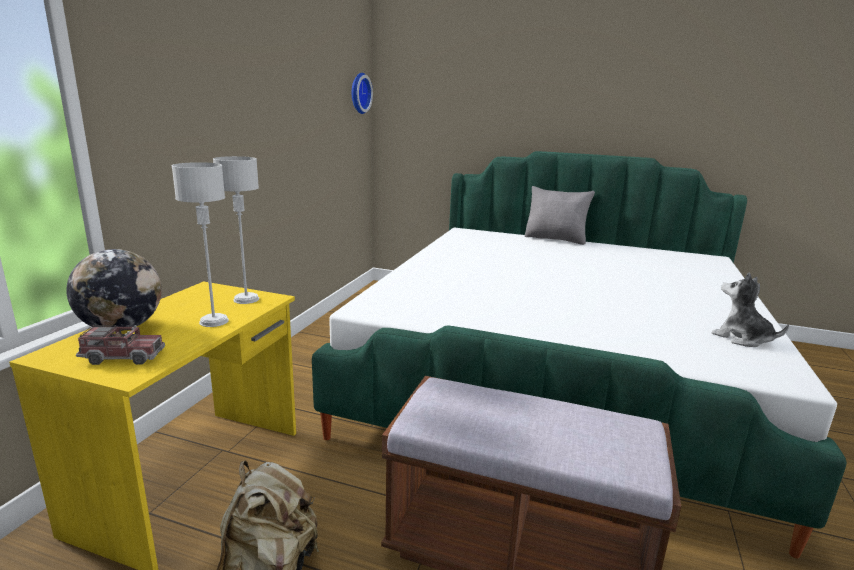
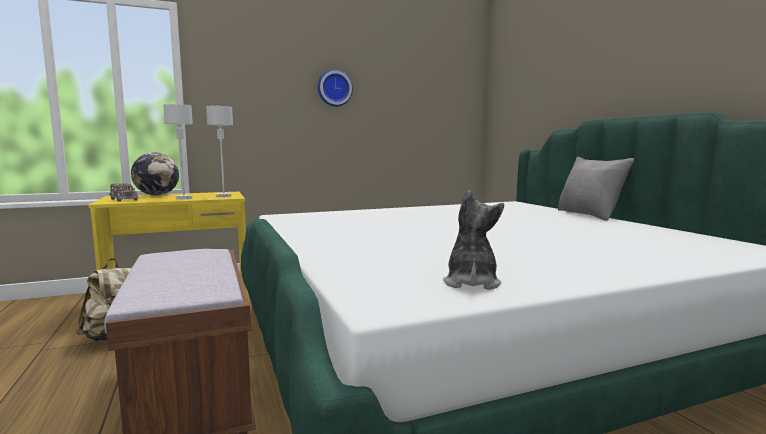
camera: 50 degrees right, 10 degrees down
wall clock [352,73,373,114] -> wall clock moved to [318,69,353,107]

